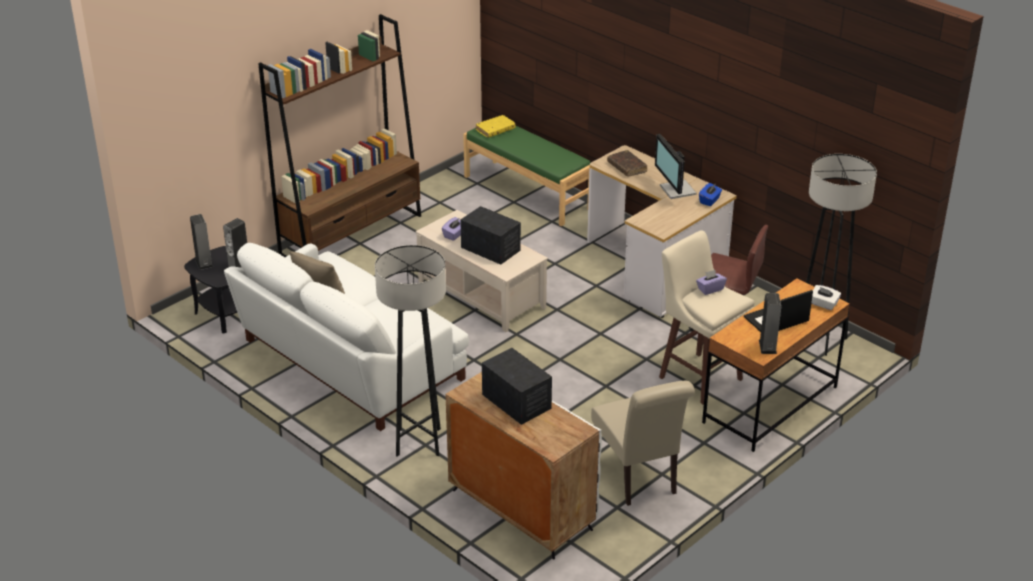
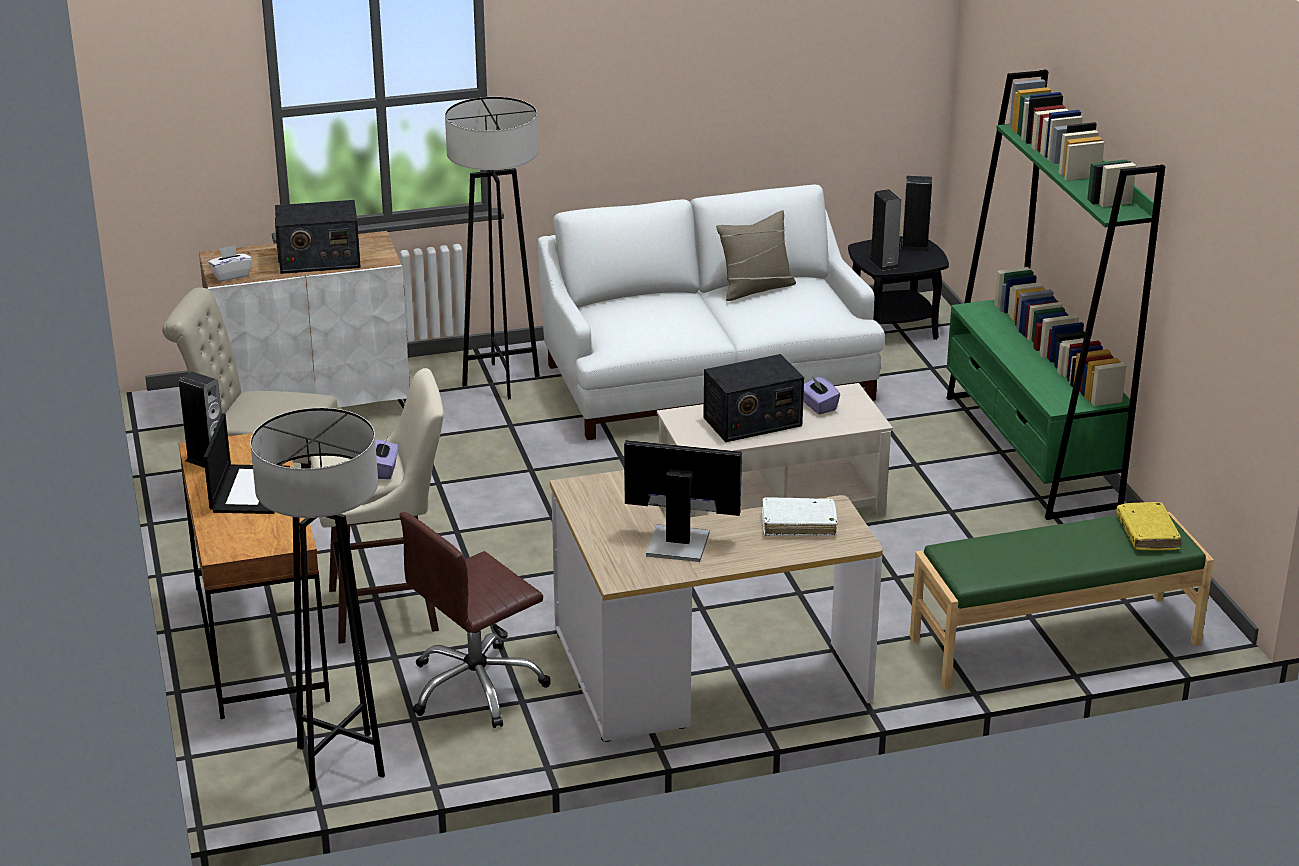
camera: 120 degrees right, 5 degrees down
brown bookcase [258,14,421,257] -> green bookcase [947,70,1165,520]
brown book [607,150,647,176] -> white book [762,497,838,536]
blue tissue box [699,183,722,206] -> none
white tissue box [812,285,841,310] -> white tissue box moved to [208,245,252,282]

